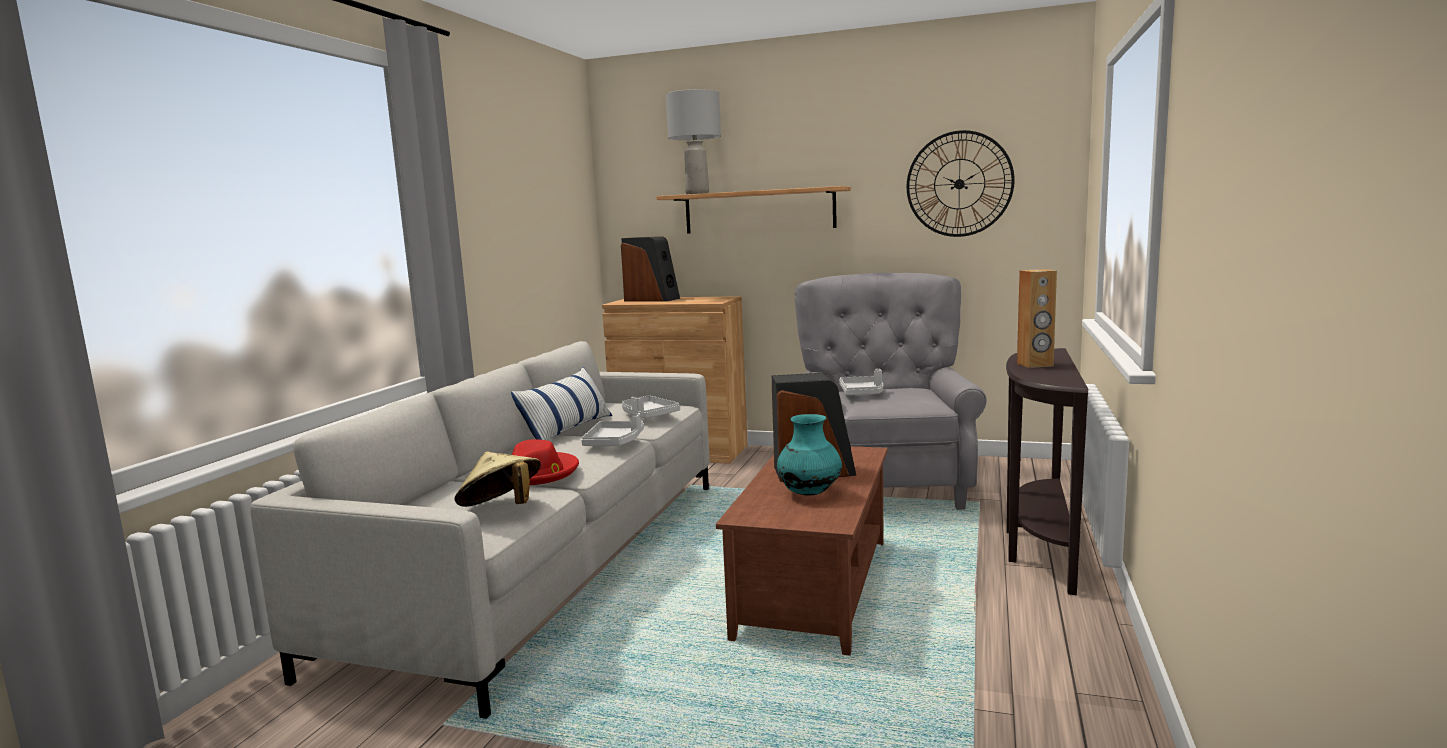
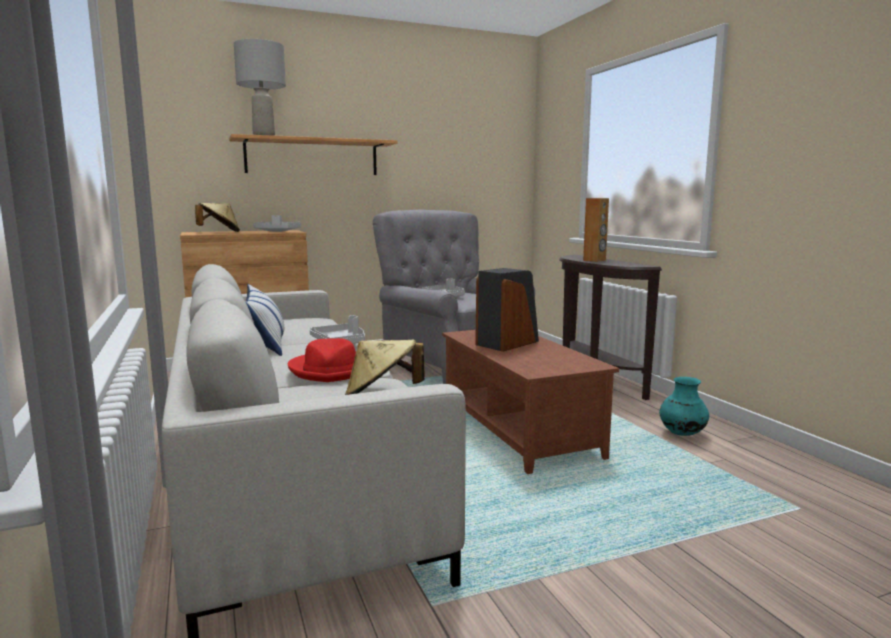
camera: 40 degrees left, 0 degrees up
speaker [621,236,680,301] -> beige hat [195,203,240,232]
grey tray [622,395,680,418] -> grey tray moved to [253,215,301,232]
turquoise vase [777,414,842,495] -> turquoise vase moved to [659,377,709,436]
wall clock [907,130,1015,237] -> none

